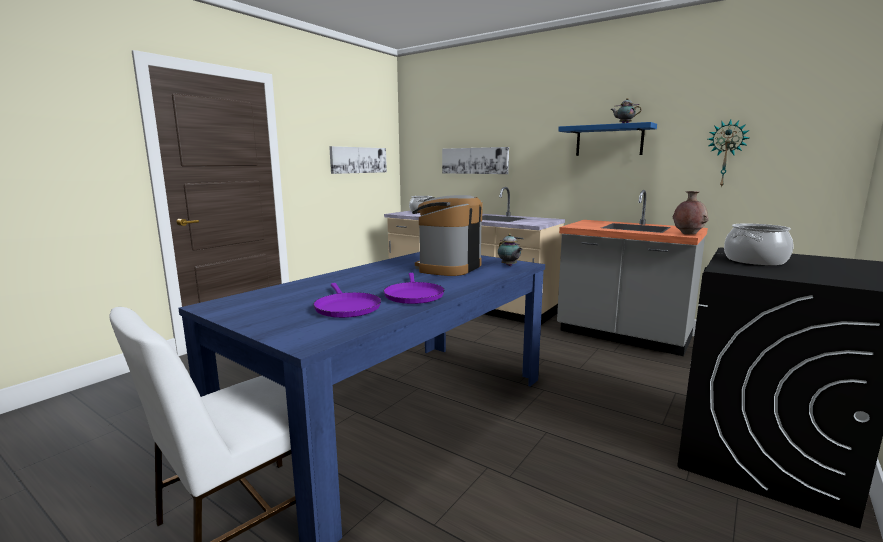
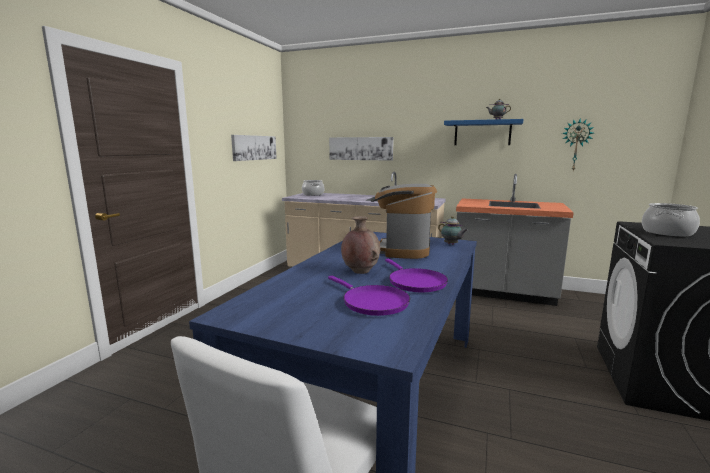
camera: 15 degrees left, 0 degrees up
brown vase [673,191,709,235] -> brown vase moved to [341,216,380,274]

